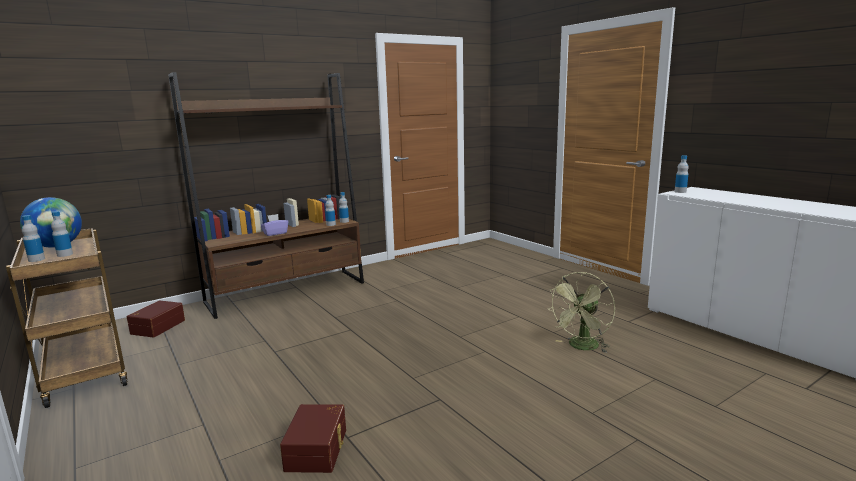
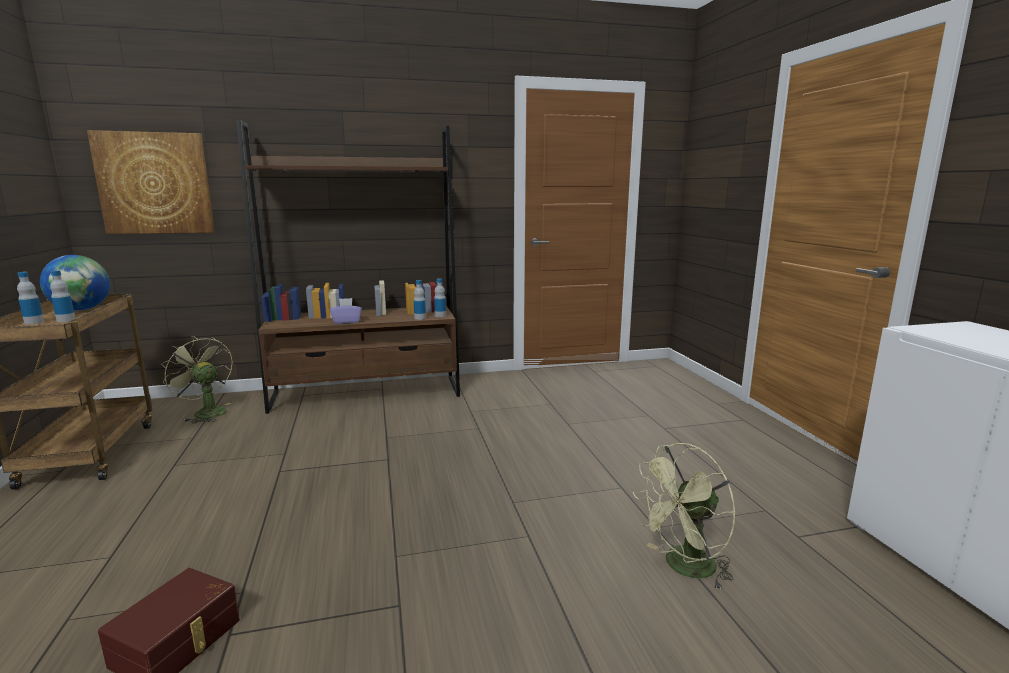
camera: 20 degrees right, 0 degrees up
brown storage box [127,300,185,338] -> green fan [160,336,233,423]
bottle [675,155,689,193] -> none
none -> picture [87,130,215,234]

